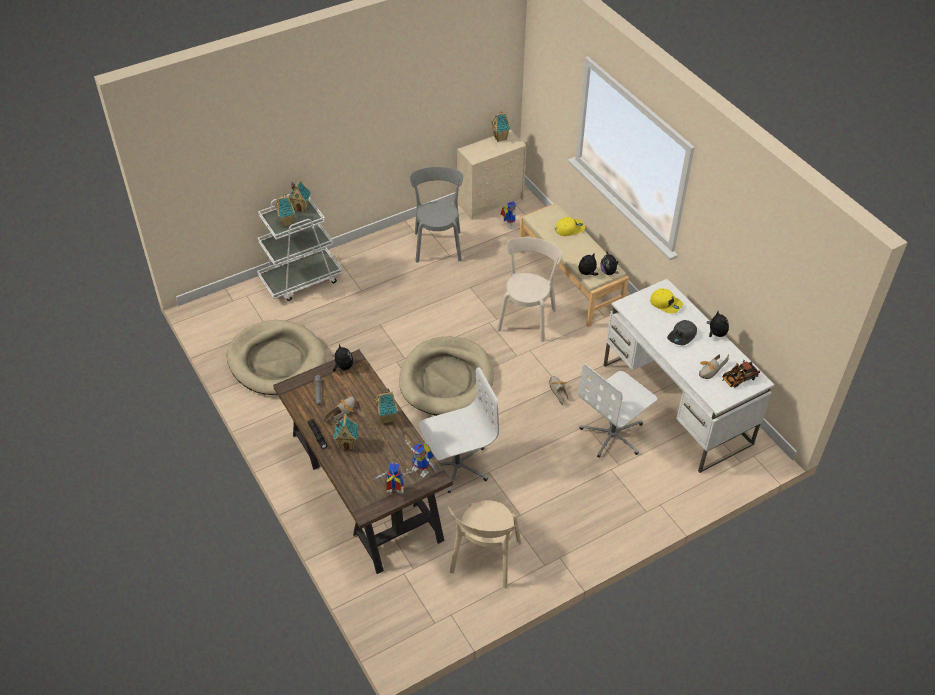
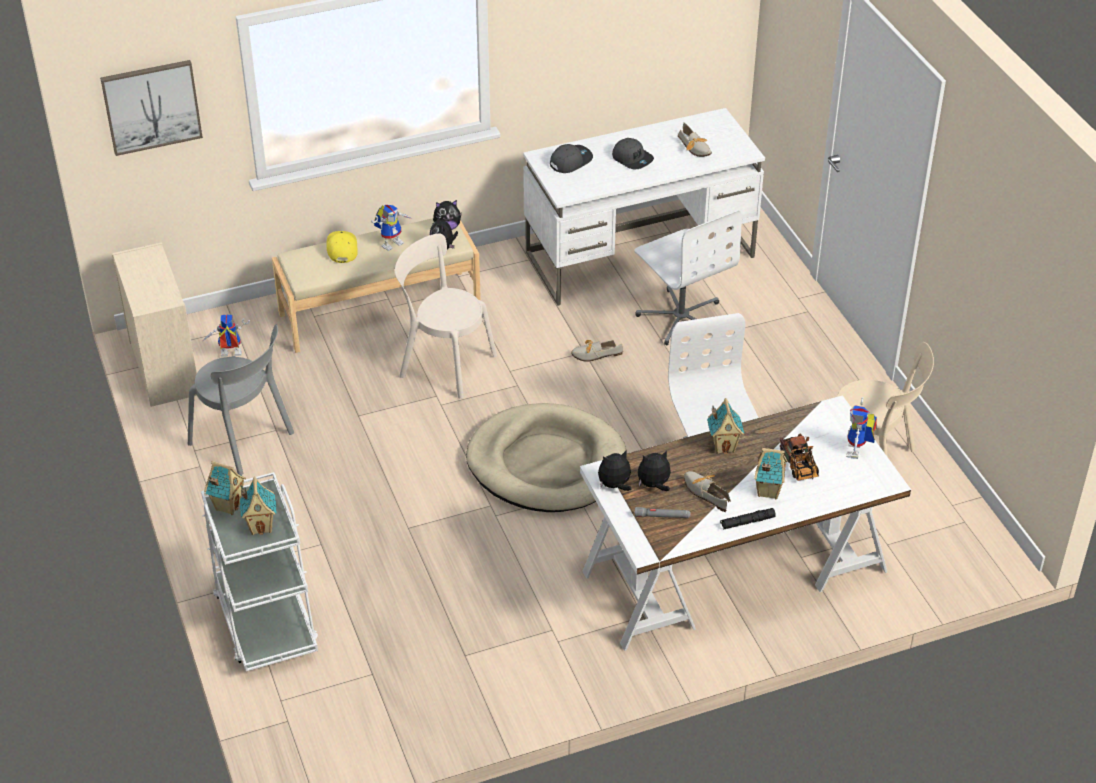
camera: 80 degrees left, 5 degrees down
beige dog bed [227,320,326,395] -> none
brown desk [273,349,452,574] -> white desk [580,395,911,651]
toy robot [405,440,437,478] -> toy robot moved to [371,205,412,251]
grey chair [410,167,463,262] -> grey chair turned 150 degrees counterclockwise [188,325,294,476]
toy house [491,111,511,142] -> none
yellow cap [650,288,683,314] -> grey cap [550,144,593,173]
plush toy [707,311,729,337] -> plush toy moved to [638,450,671,491]
toy truck [722,360,760,387] -> toy truck moved to [780,434,819,481]
none -> picture [100,60,203,156]

